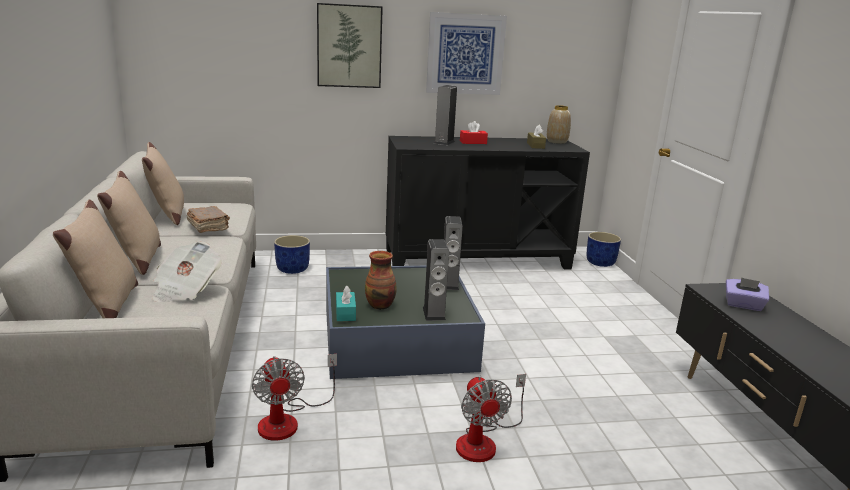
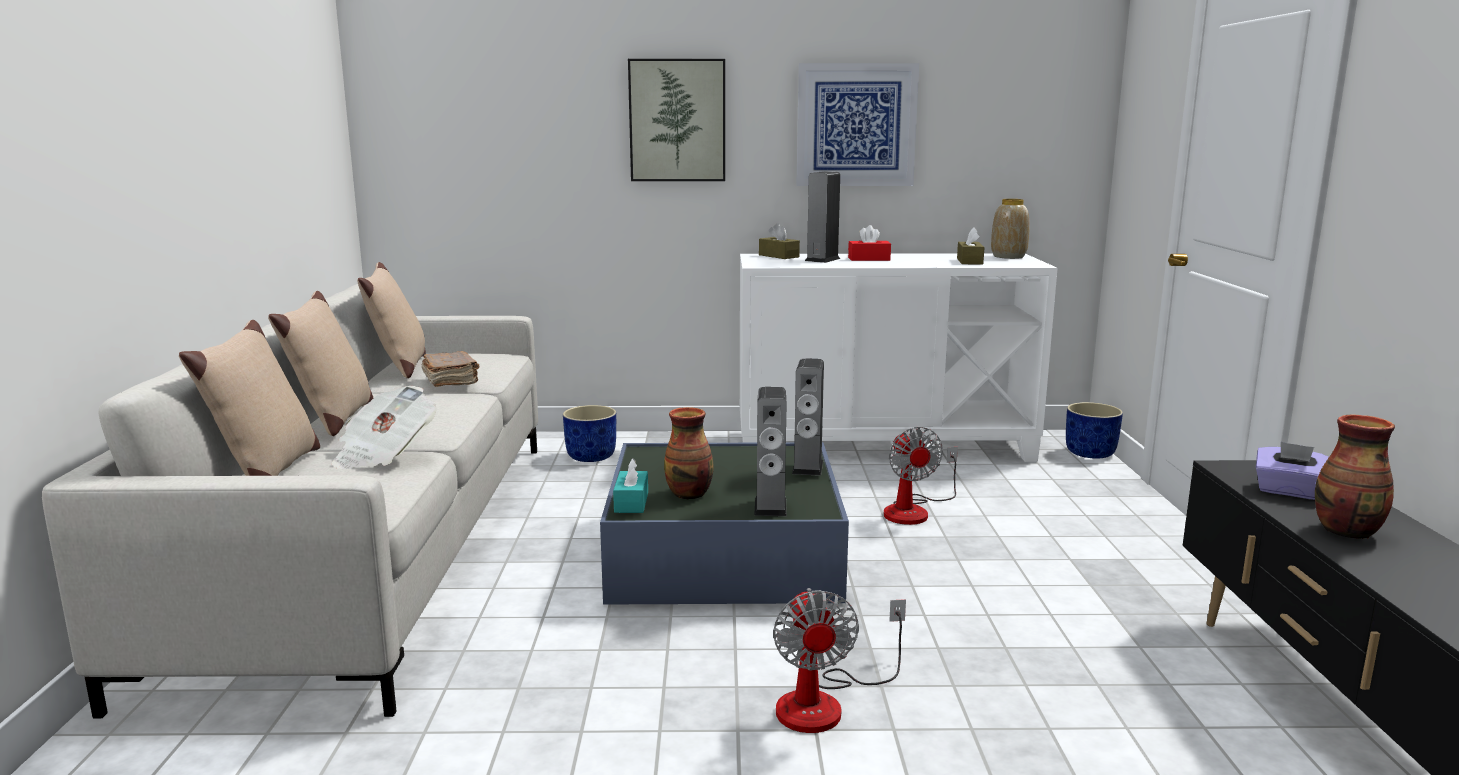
camera: 10 degrees right, 5 degrees down
fan [252,354,337,441] -> fan moved to [884,427,958,525]
black cabinet [386,136,590,270] -> white cabinet [740,253,1058,462]
none -> brown tissue box [759,223,800,259]
none -> vase [1315,414,1395,539]

